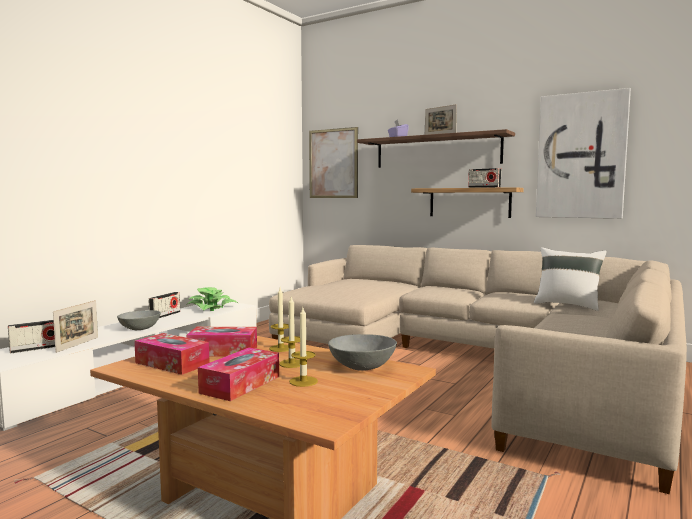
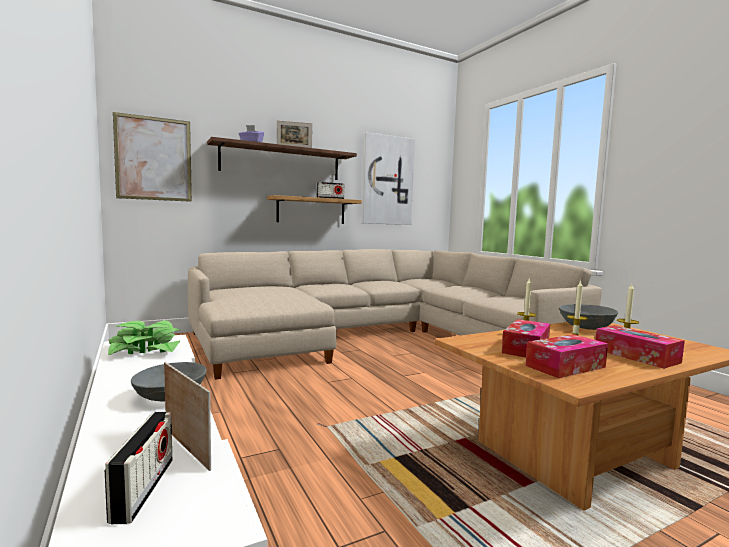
camera: 60 degrees left, 0 degrees up
radio [149,292,180,318] -> none
white pillow [534,247,607,311] -> none

